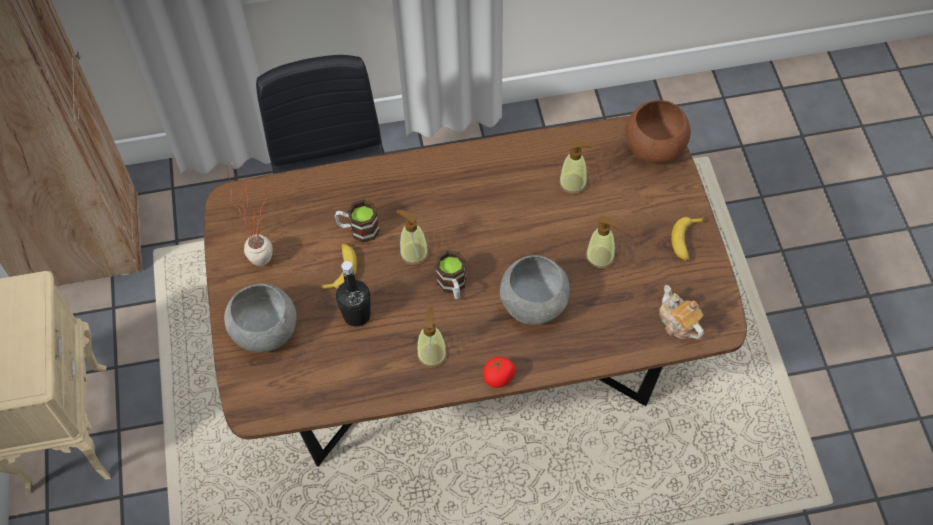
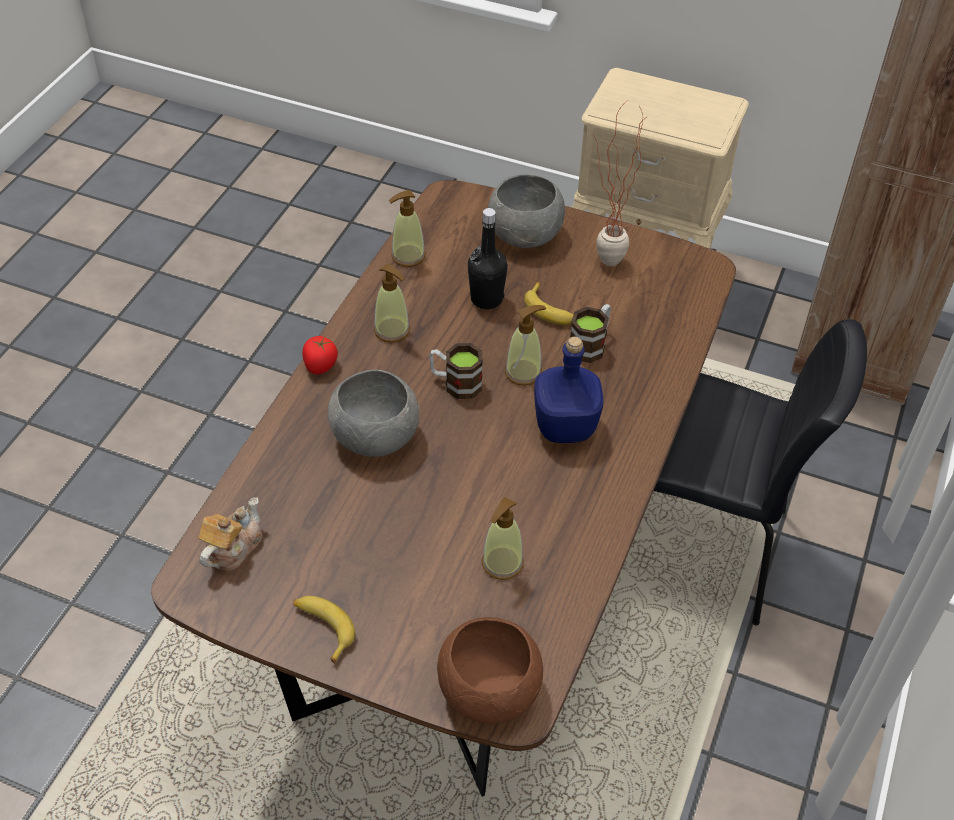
camera: 120 degrees right, 10 degrees down
soap dispenser [585,215,621,270] -> soap dispenser moved to [389,190,426,267]
teapot [659,285,704,339] -> teapot turned 60 degrees counterclockwise [199,497,262,571]
none -> blue bottle [534,337,603,443]

